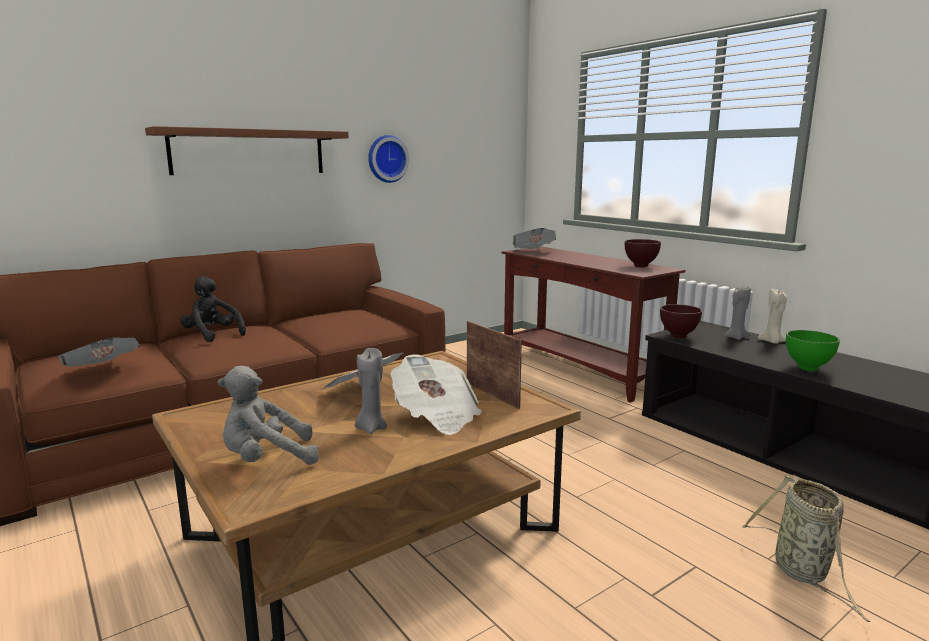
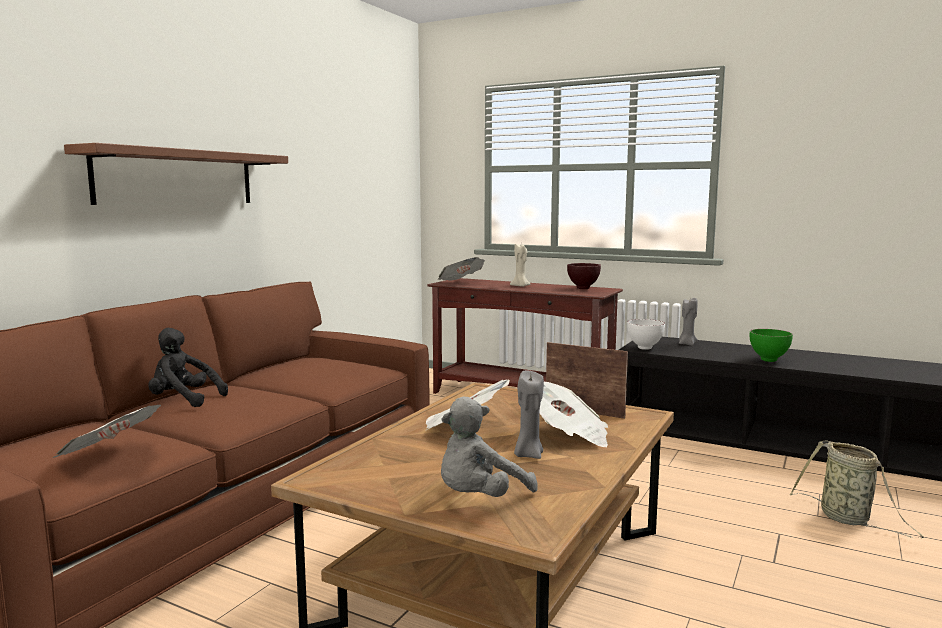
camera: 25 degrees left, 5 degrees down
wall clock [368,135,409,183] -> none
brown bowl [660,304,702,338] -> white bowl [627,319,665,350]
beige candle [758,288,787,344] -> beige candle moved to [510,244,530,287]

